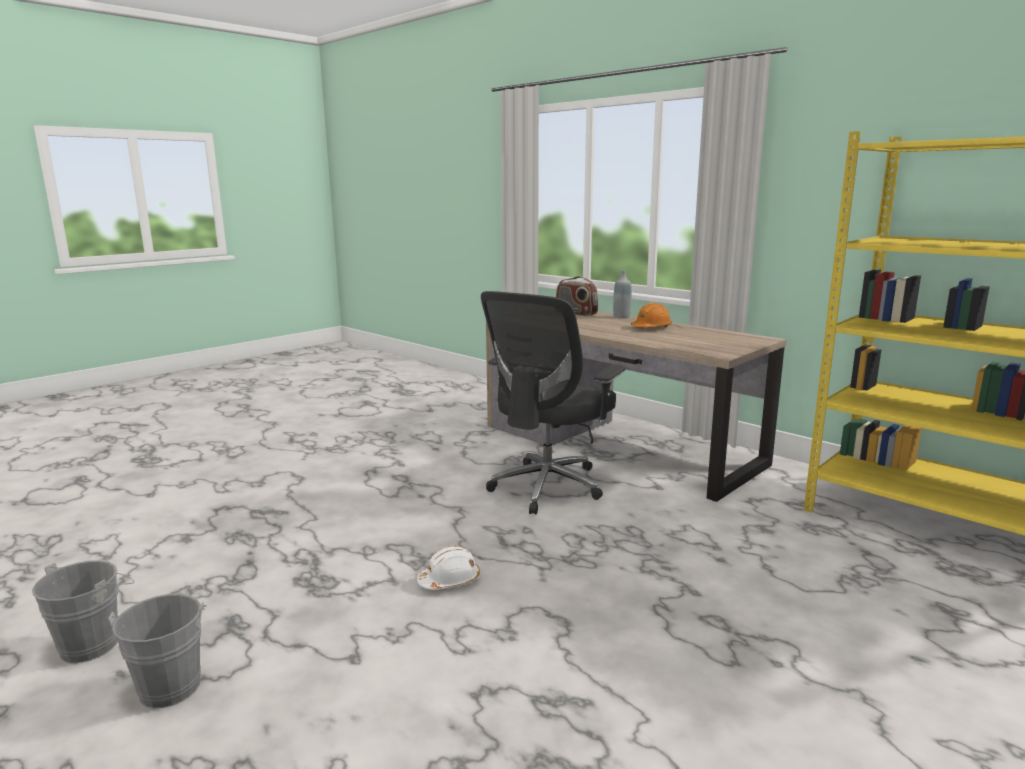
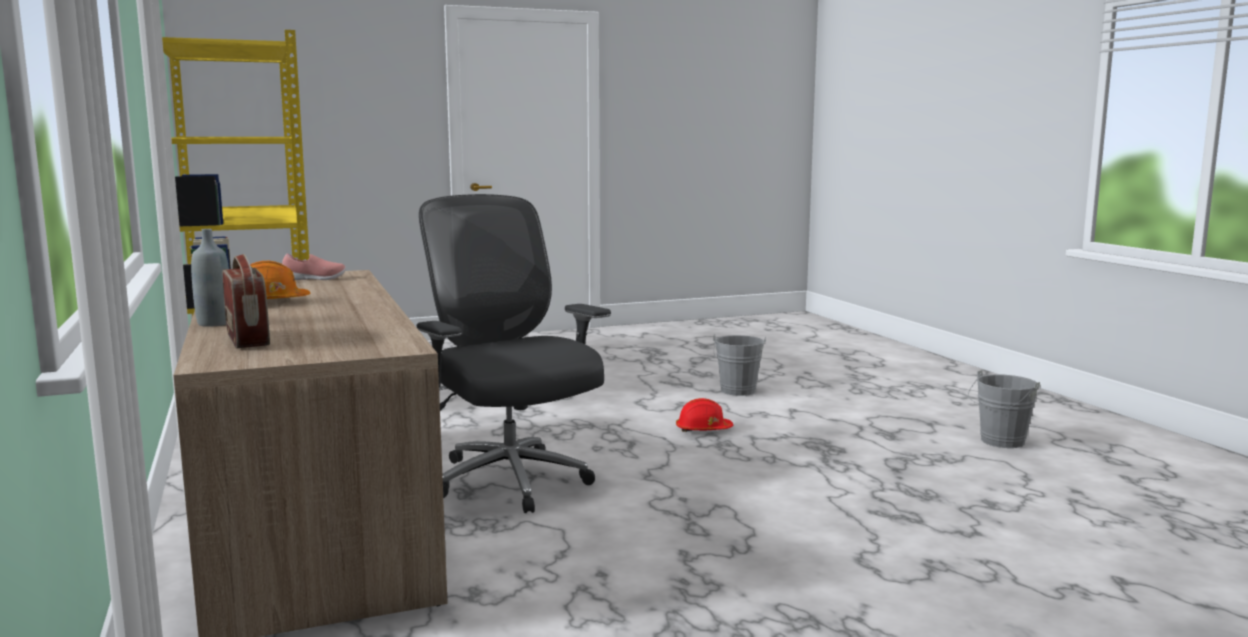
camera: 155 degrees left, 5 degrees down
grey bucket [108,594,207,708] -> grey bucket moved to [713,334,766,396]
white hard hat [417,546,480,590] -> red hard hat [676,398,733,432]
office chair [481,291,626,514] -> office chair turned 90 degrees counterclockwise [417,194,611,513]
none -> pink shoe [282,254,346,280]

